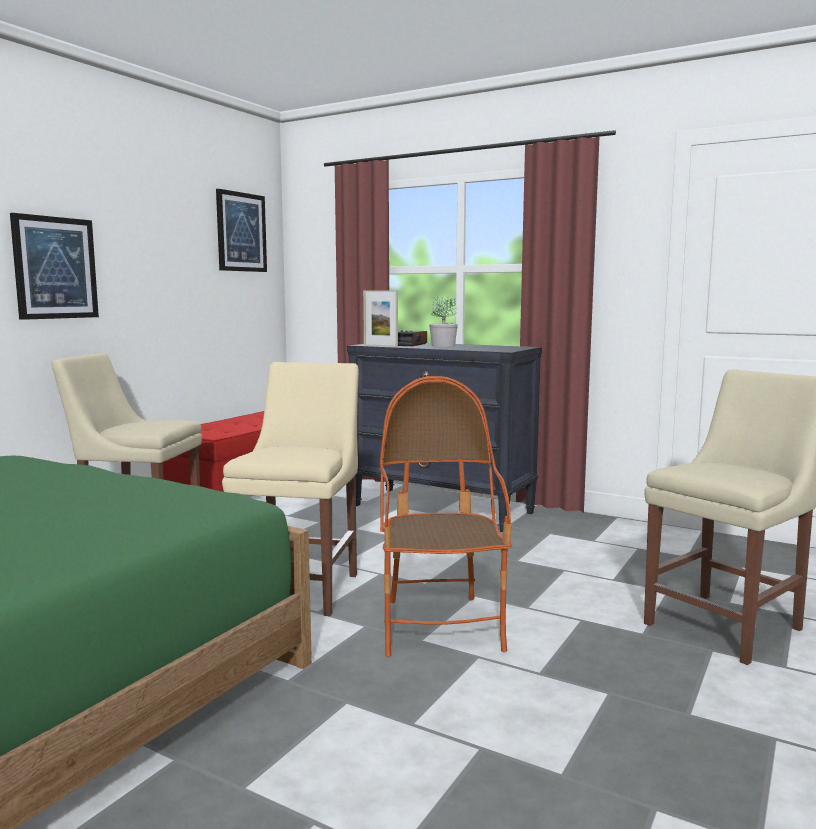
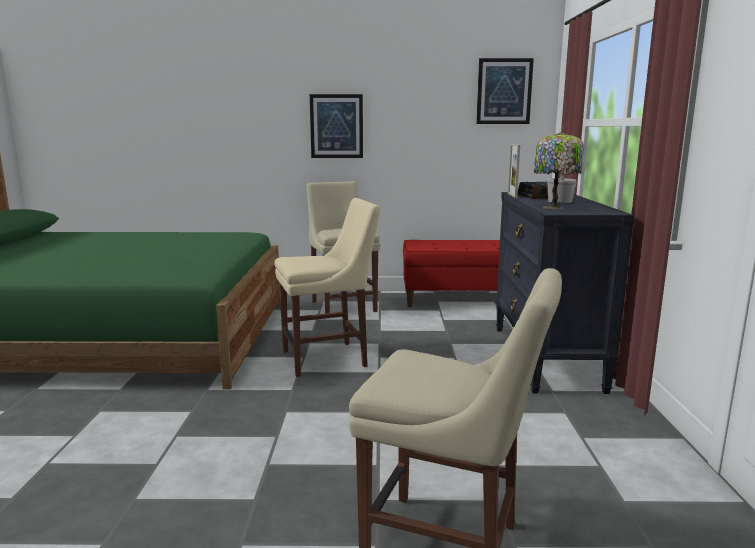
camera: 60 degrees right, 5 degrees up
armchair [380,376,512,657] -> none
none -> table lamp [534,132,584,209]

